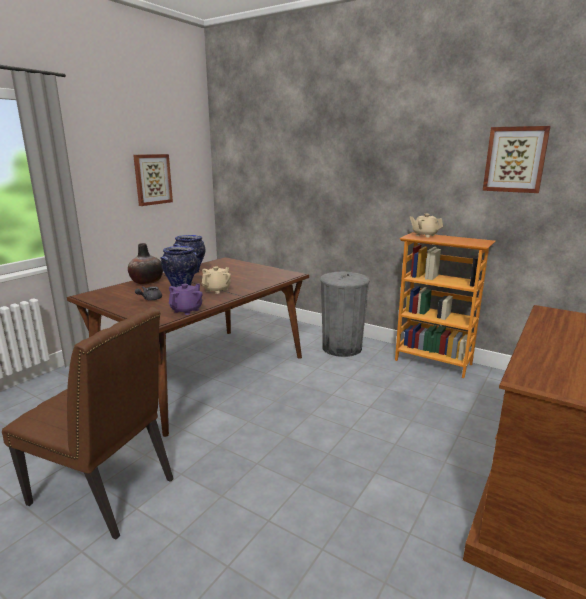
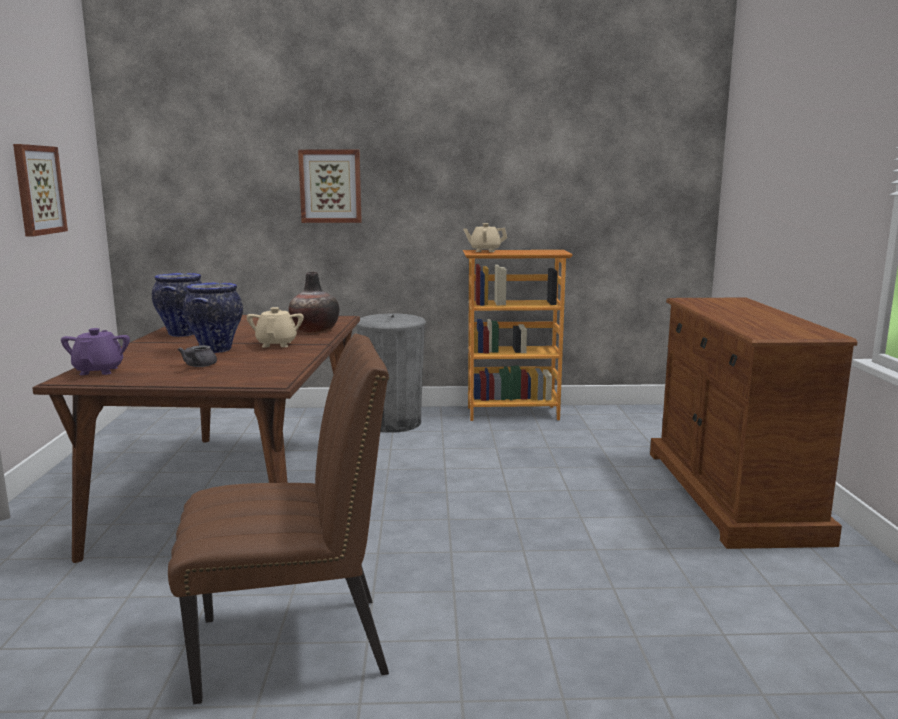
camera: 35 degrees left, 5 degrees down
vase [128,243,163,284] -> vase moved to [289,272,340,333]
purple teapot [169,284,202,315] -> purple teapot moved to [61,328,130,375]
picture [483,126,550,193] -> picture moved to [298,150,362,223]

